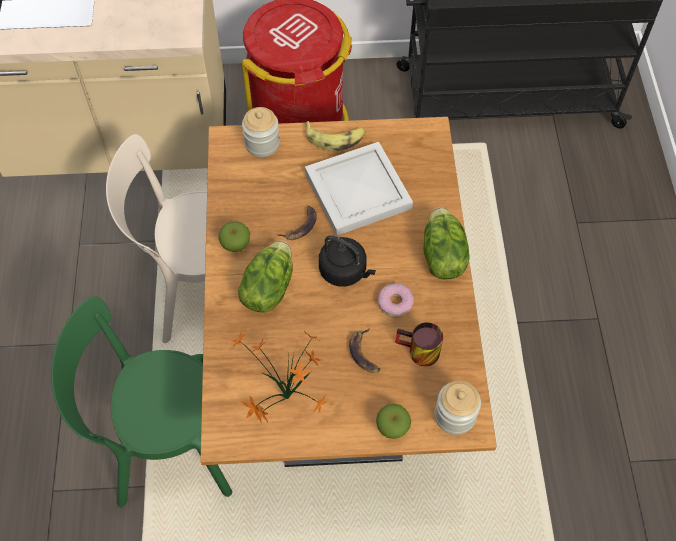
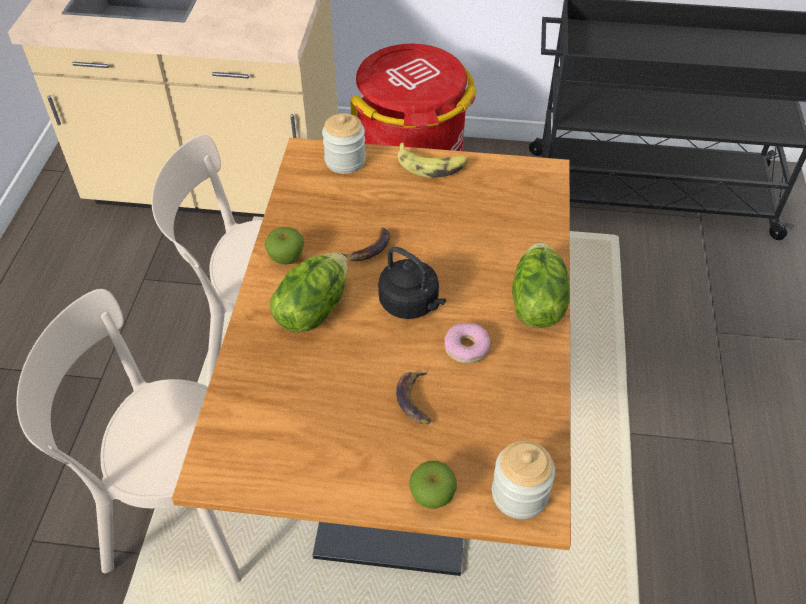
camera: 10 degrees right, 10 degrees down
green chair [51,296,232,507] -> beige chair [16,289,242,583]
potted plant [231,331,328,423] -> none
white tray [305,142,413,236] -> none
mug [395,322,443,366] -> none

